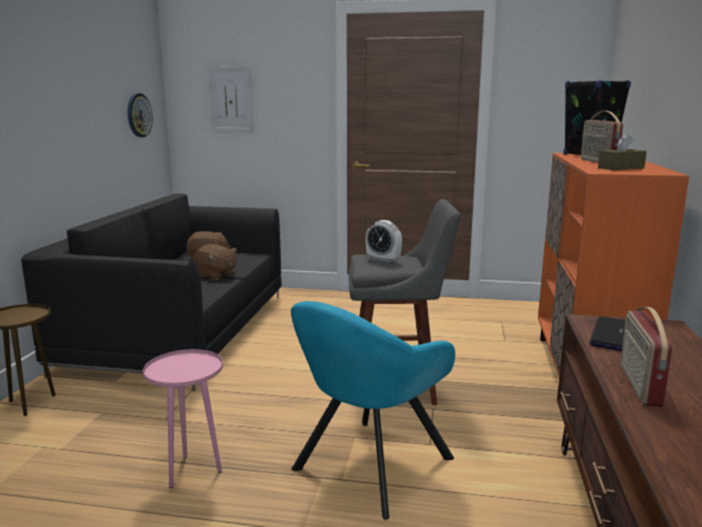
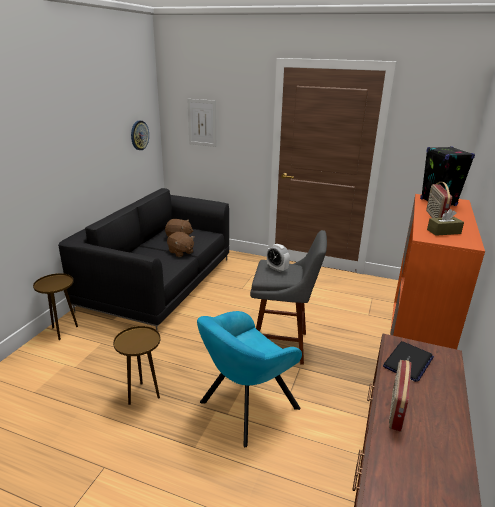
camera: 10 degrees right, 10 degrees up
pink side table [143,349,223,488] -> brown side table [113,326,160,405]

